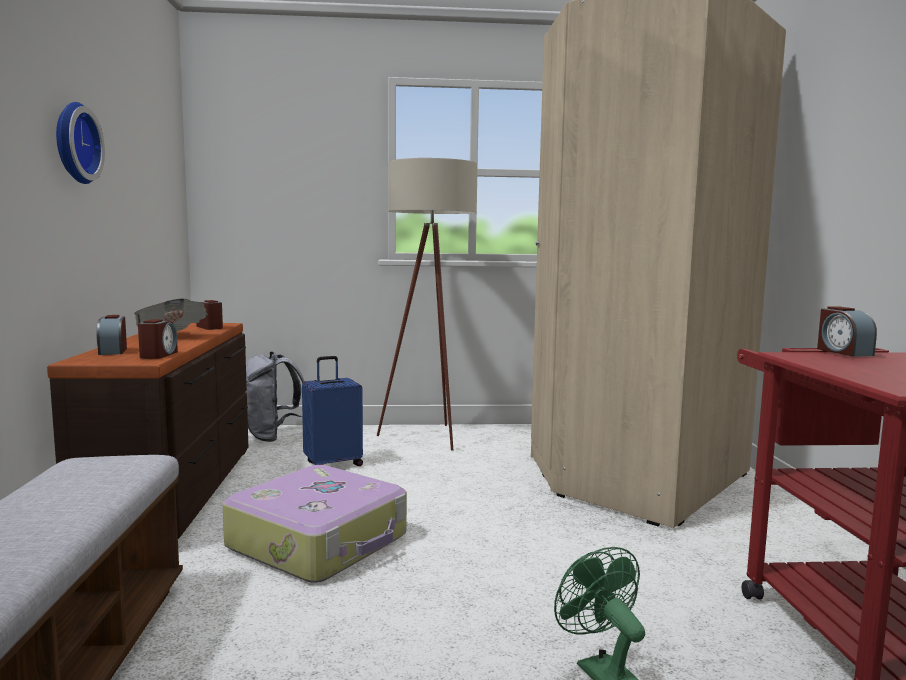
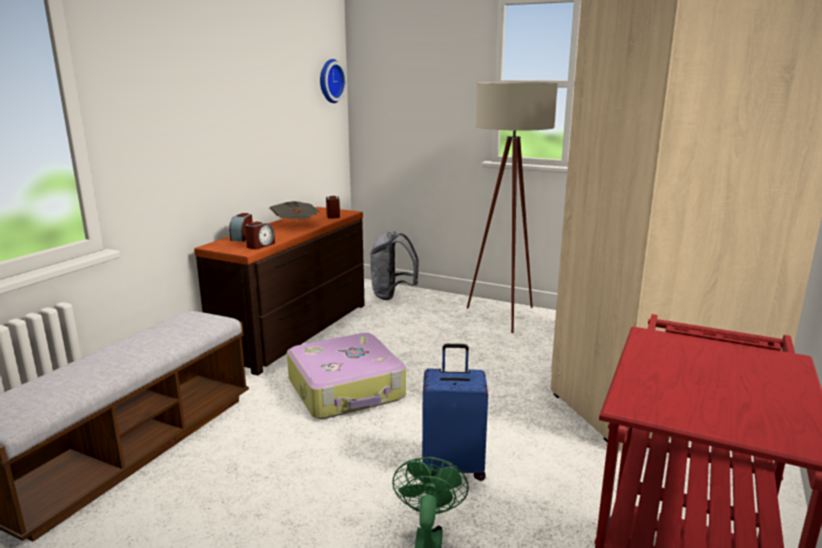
camera: 30 degrees right, 10 degrees up
wall clock [56,102,105,184] -> wall clock moved to [320,59,347,103]
blue suitcase [302,356,363,466] -> blue suitcase moved to [422,344,488,481]
alarm clock [817,306,877,357] -> none

